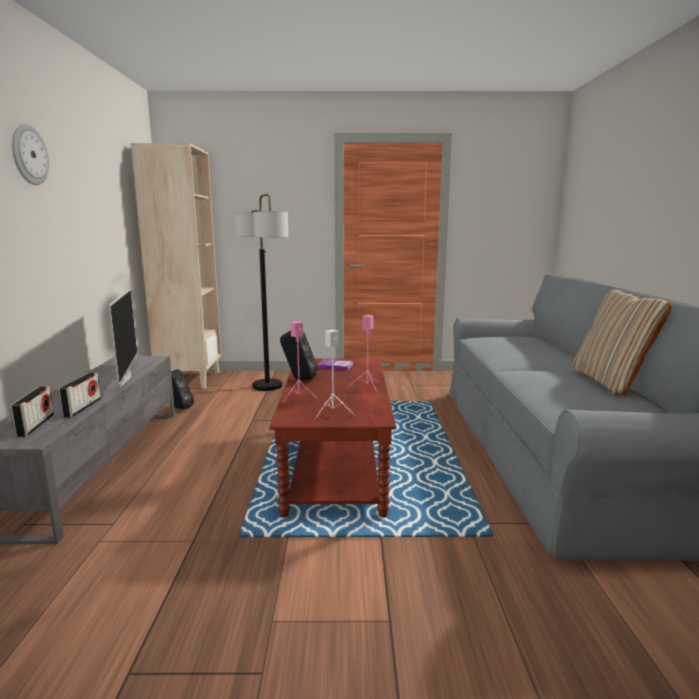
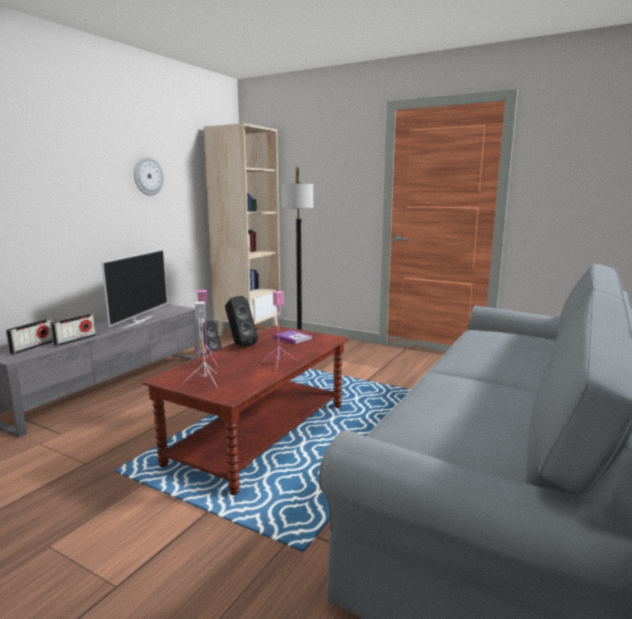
camera: 30 degrees right, 0 degrees up
wall clock [12,124,49,185] -> wall clock moved to [134,157,164,196]
beige pillow [573,289,672,396] -> none

